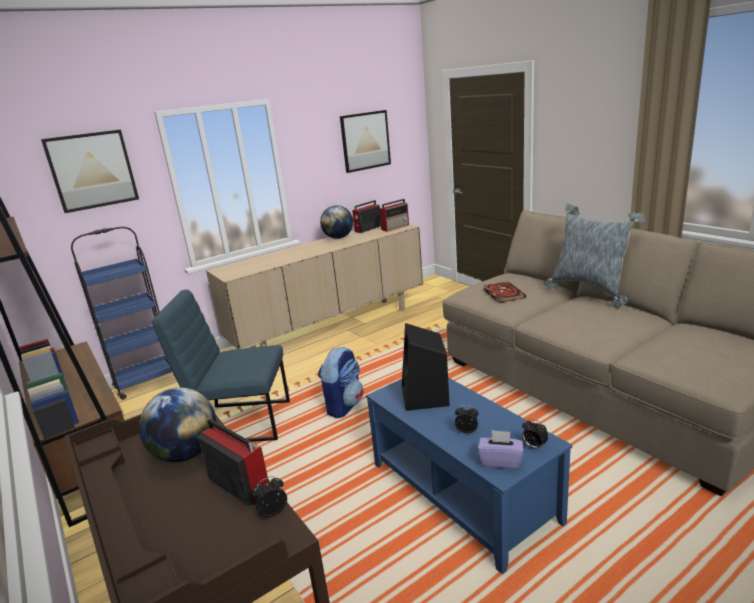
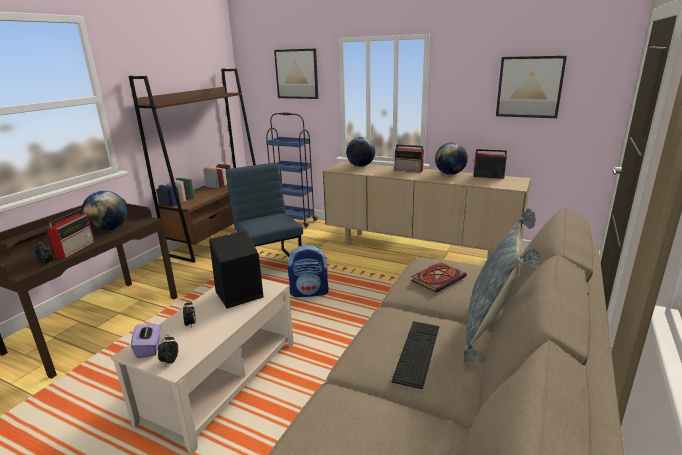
camera: 60 degrees right, 0 degrees up
blue coffee table [366,378,572,574] -> beige coffee table [111,279,294,454]
radio [379,199,409,232] -> radio moved to [395,145,425,173]
none -> globe [346,137,375,167]
none -> keyboard [391,321,439,389]

